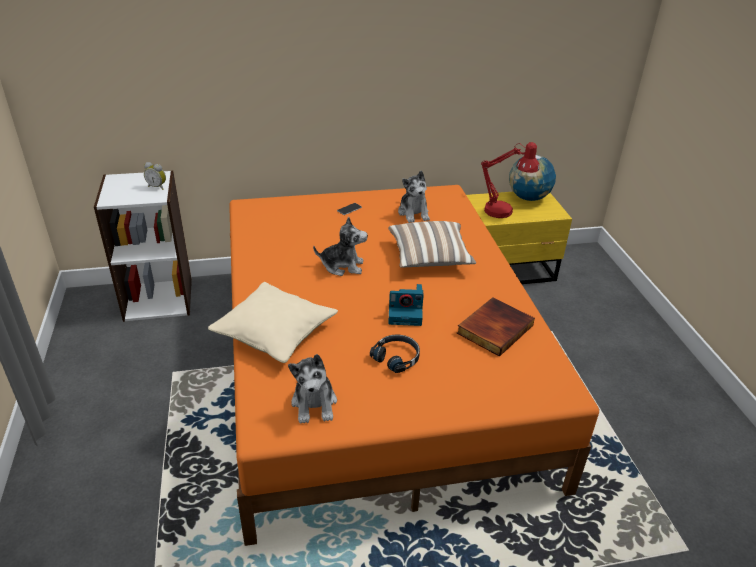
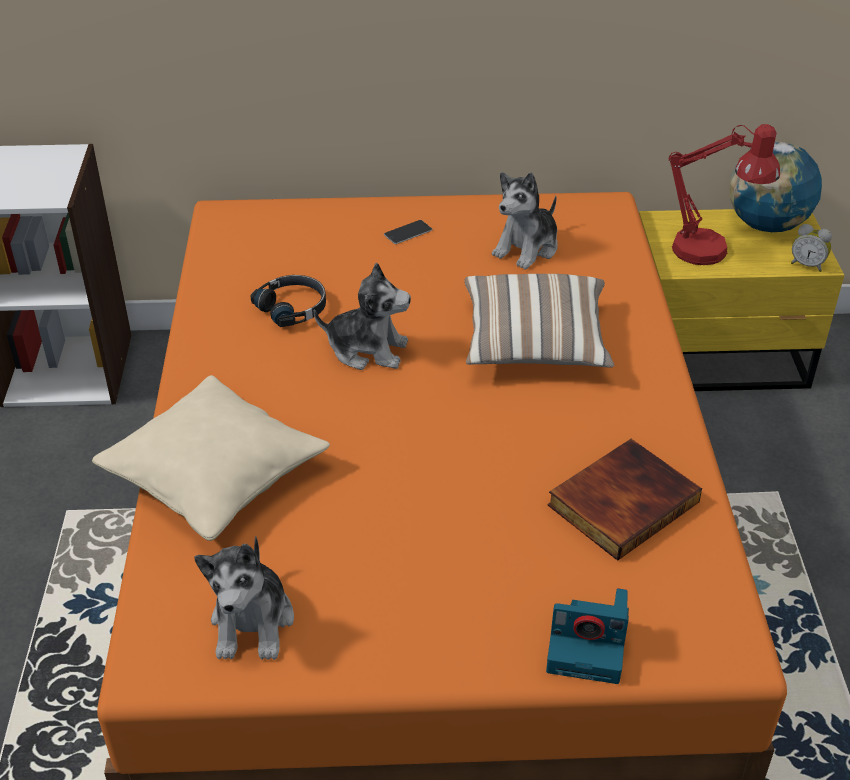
camera: 10 degrees right, 5 degrees up
alarm clock [144,162,166,190] -> alarm clock moved to [791,224,832,272]
black headphones [370,334,420,373] -> black headphones moved to [250,275,326,327]
camera [388,284,424,326] -> camera moved to [546,588,629,684]
plush toy [398,171,430,223] -> plush toy turned 45 degrees clockwise [492,172,558,270]

